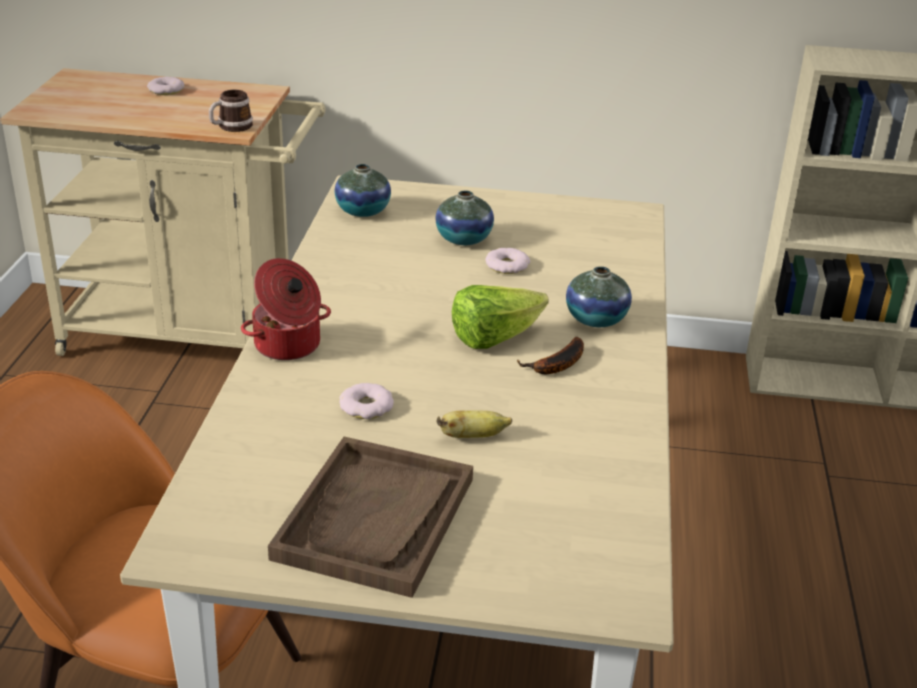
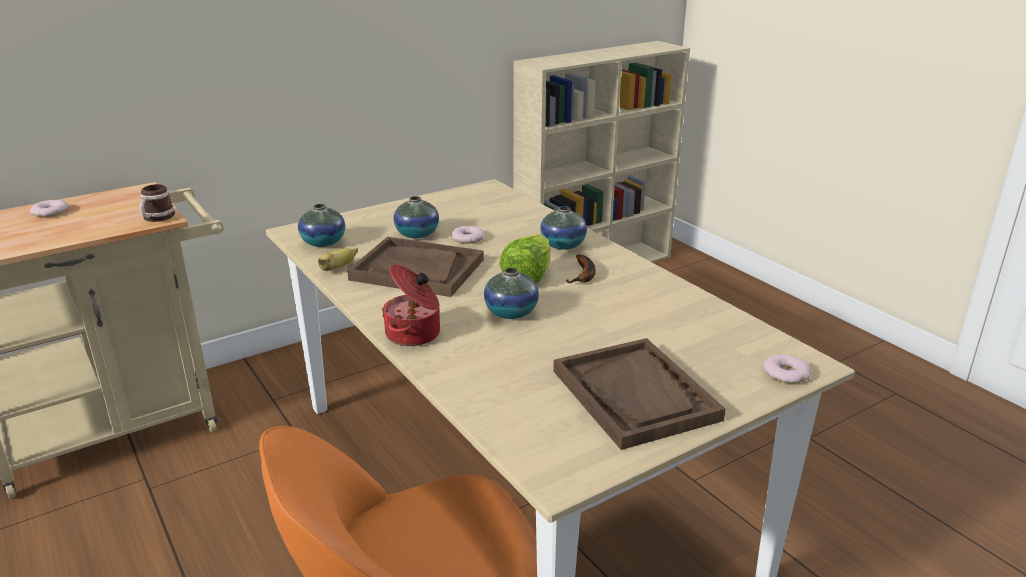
camera: 40 degrees left, 5 degrees down
donut [339,383,394,419] -> donut moved to [763,354,811,383]
banana [436,410,512,438] -> banana moved to [318,248,358,271]
none -> brown tray [347,237,484,297]
none -> vase [484,268,539,319]

